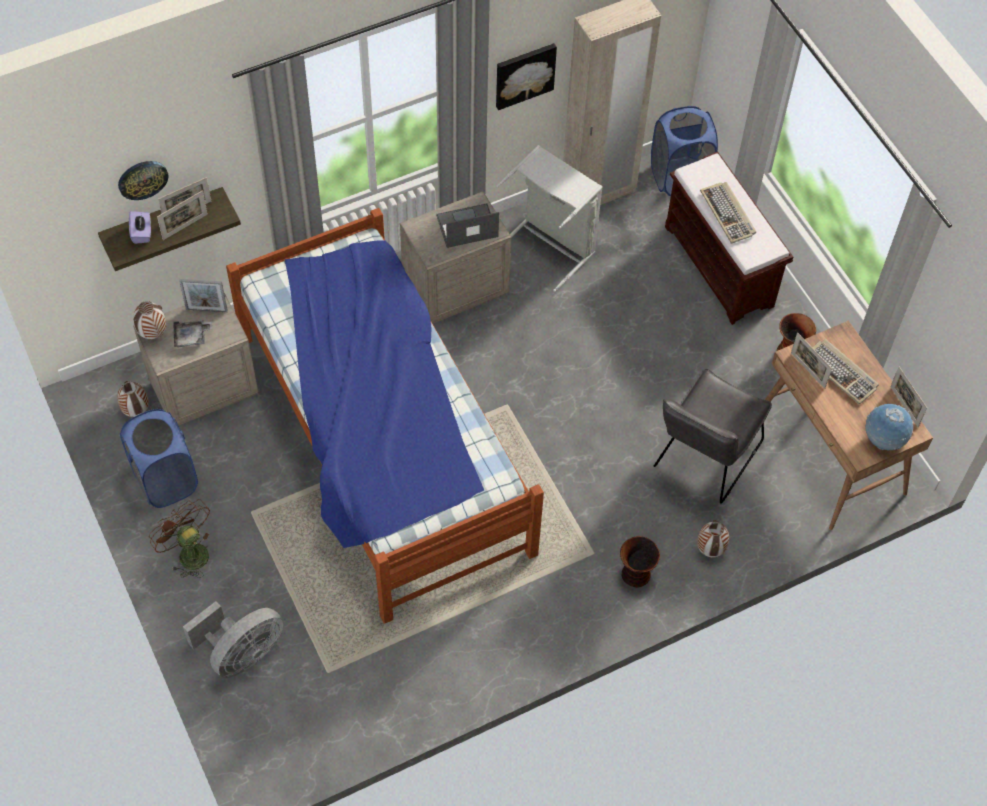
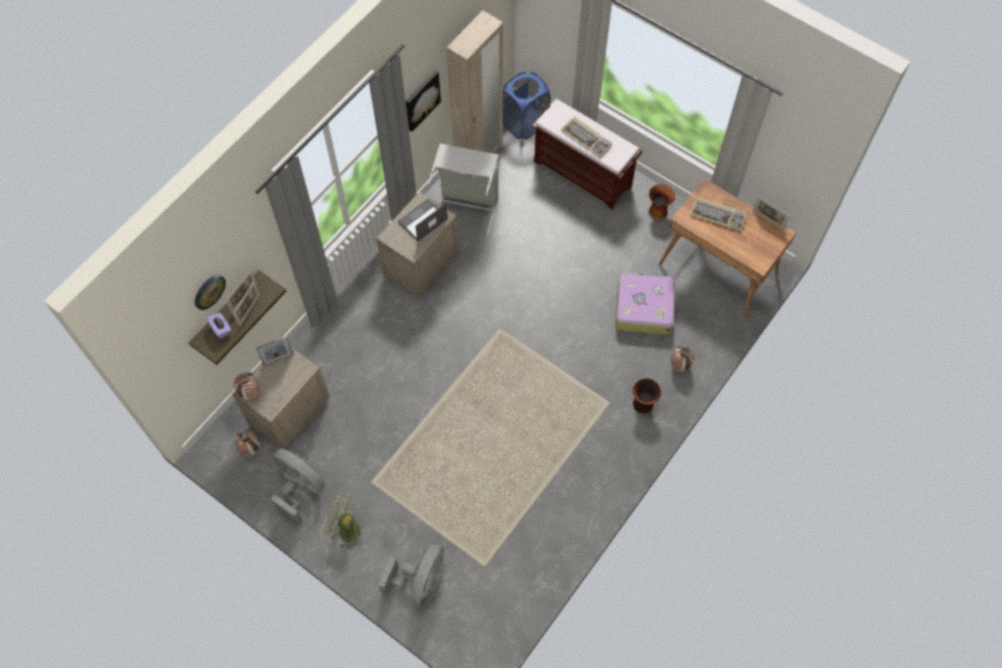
camera: 25 degrees left, 5 degrees up
blue laundry basket [120,409,198,508] -> grey fan [271,449,325,525]
brown fan [149,499,210,578] -> green fan [321,493,362,550]
grey tray [173,320,212,347] -> none
bed [226,208,544,624] -> none
grey chair [654,369,772,503] -> suitcase [615,272,675,335]
picture frame [791,332,832,389] -> none
globe [865,404,913,450] -> none

